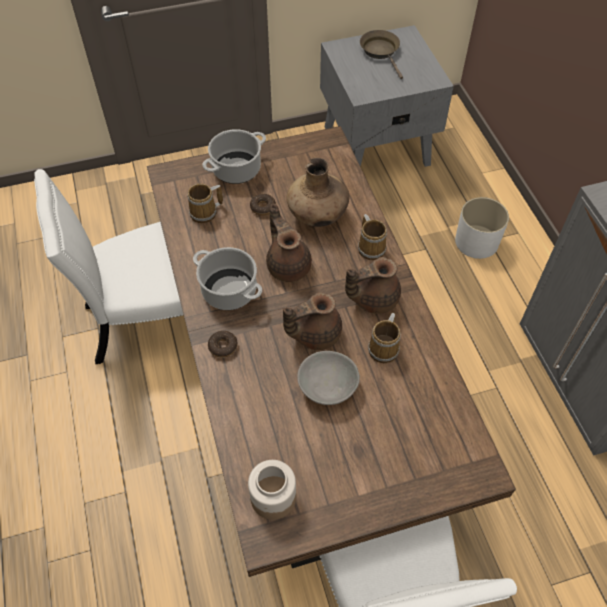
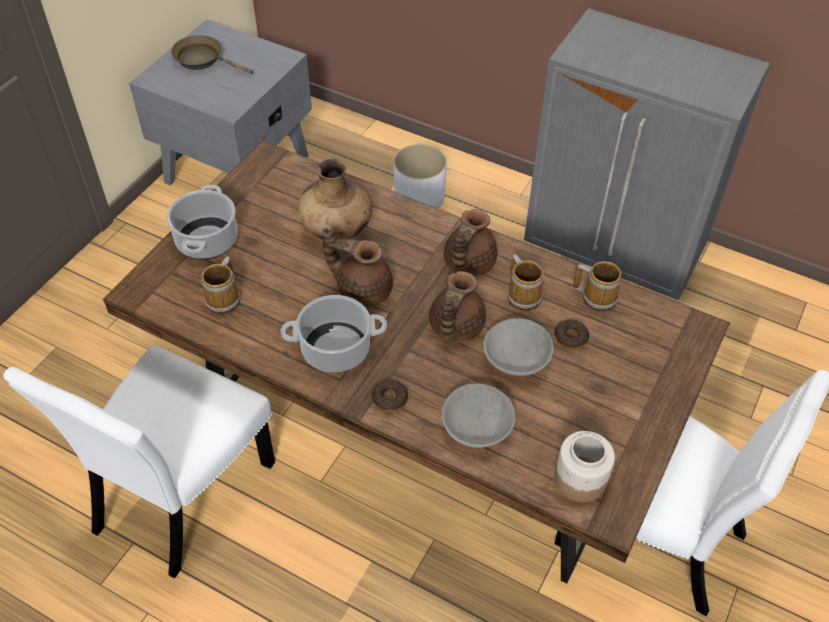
camera: 45 degrees left, 5 degrees down
donut [250,194,276,216] -> donut moved to [554,320,589,350]
mug [358,214,387,260] -> mug moved to [573,261,622,311]
none -> grey bowl [442,384,516,448]

